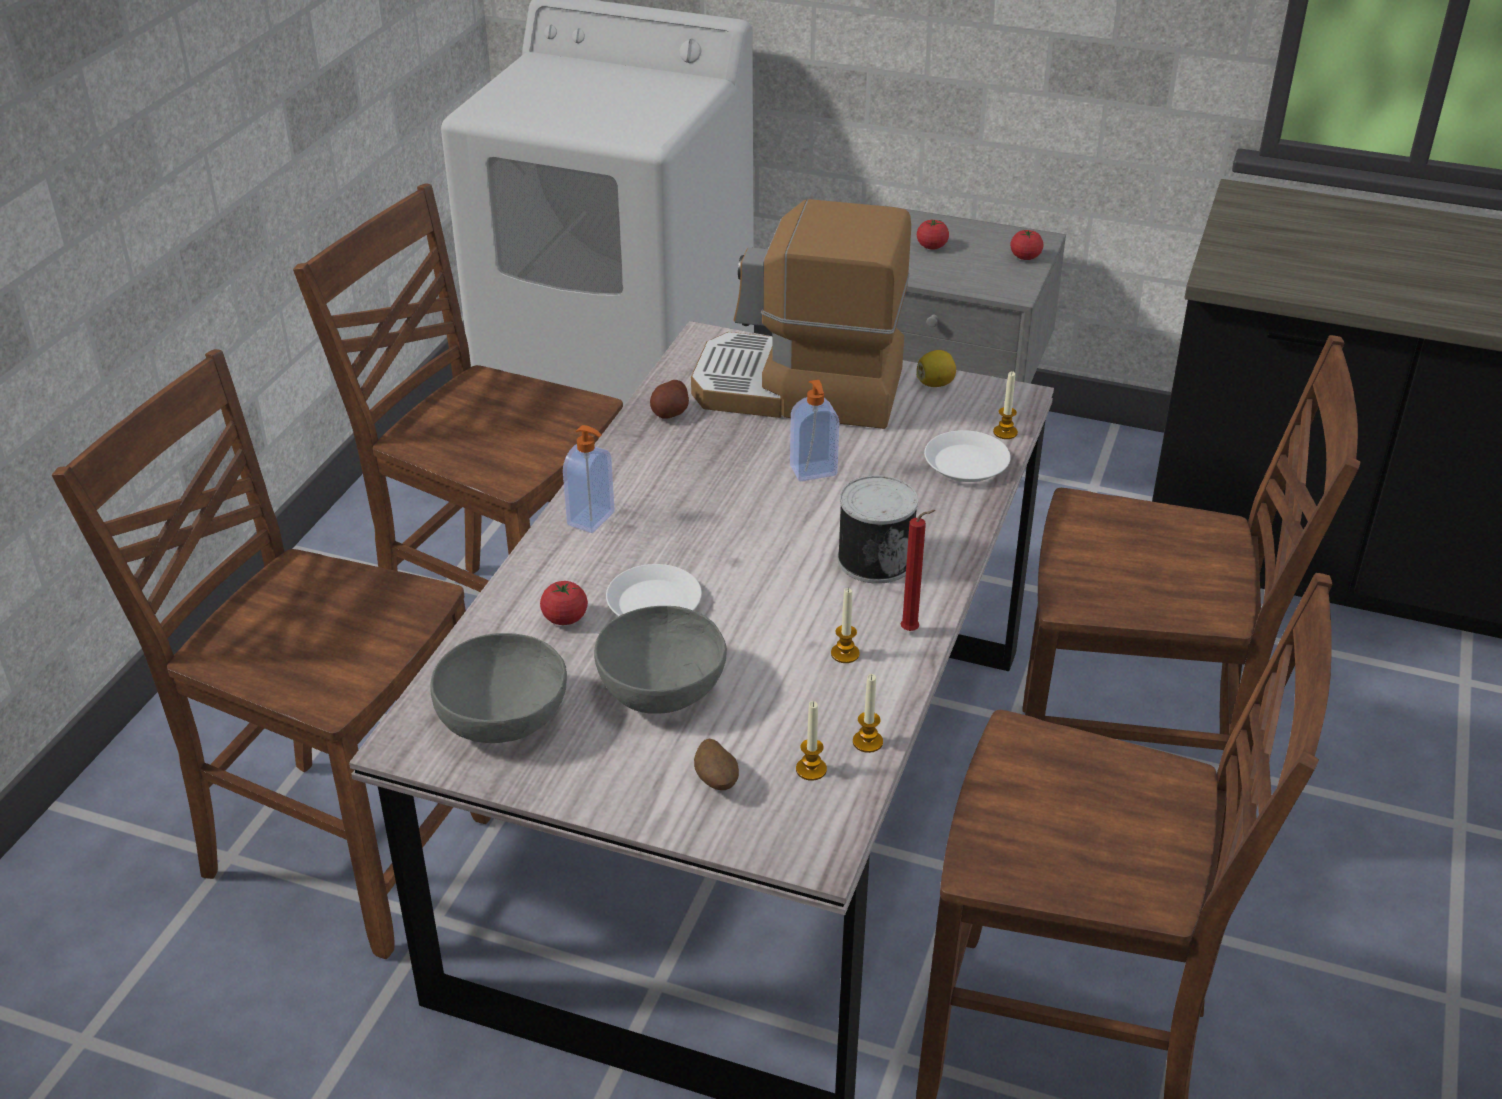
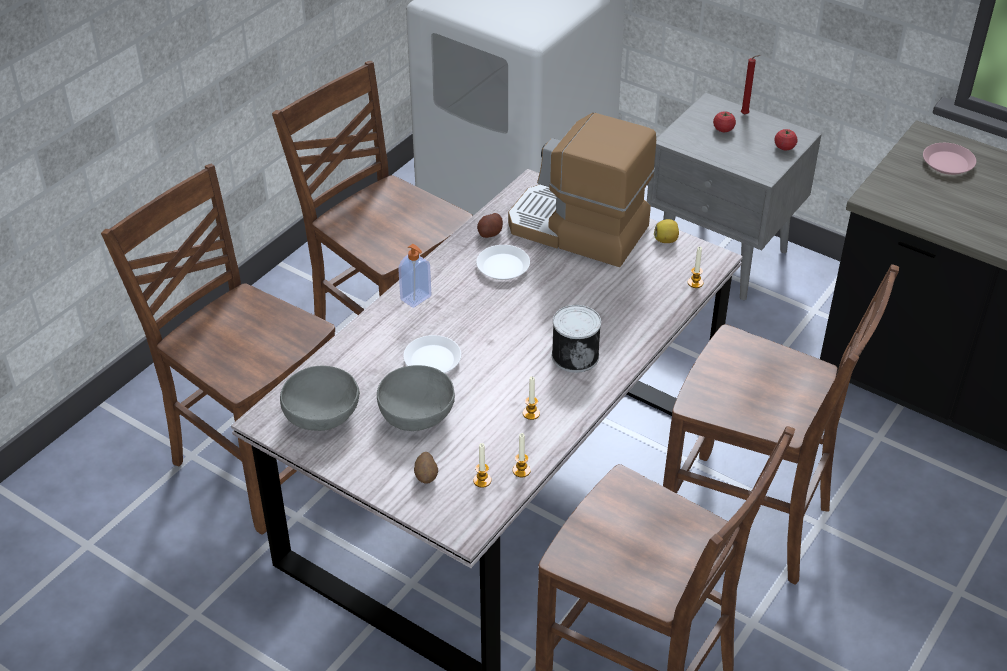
camera: 15 degrees right, 5 degrees up
tomato [540,581,588,625] -> none
soap dispenser [790,380,839,481] -> none
red candle [900,510,936,631] -> red candle moved to [741,55,760,115]
white plate [924,430,1011,482] -> white plate moved to [476,245,530,280]
none -> pink plate [923,143,976,175]

